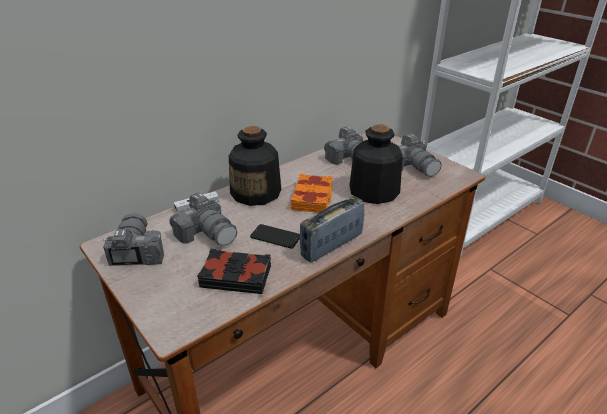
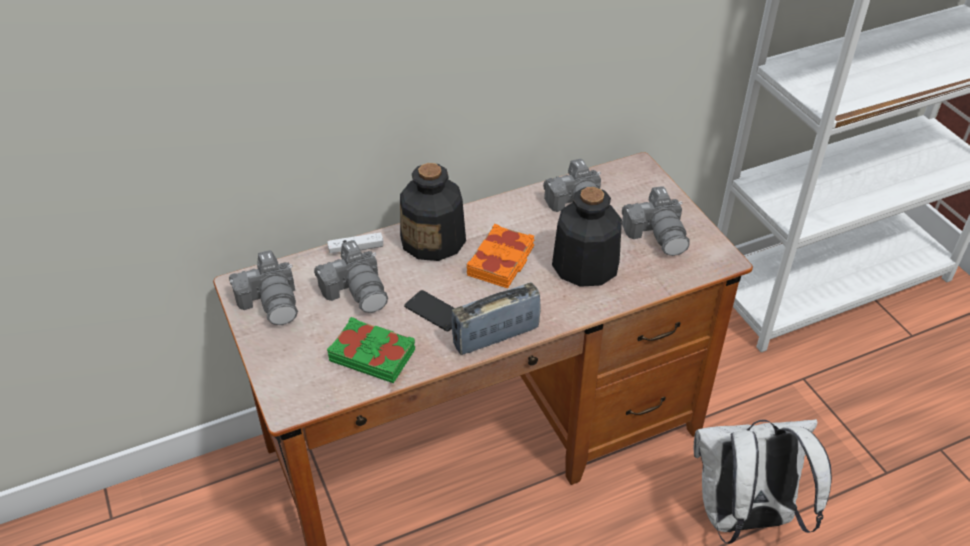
camera: 15 degrees right, 10 degrees up
camera [103,213,164,266] -> camera turned 150 degrees clockwise [229,250,298,325]
black book [197,249,271,294] -> green book [327,317,415,383]
none -> white backpack [693,419,832,544]

